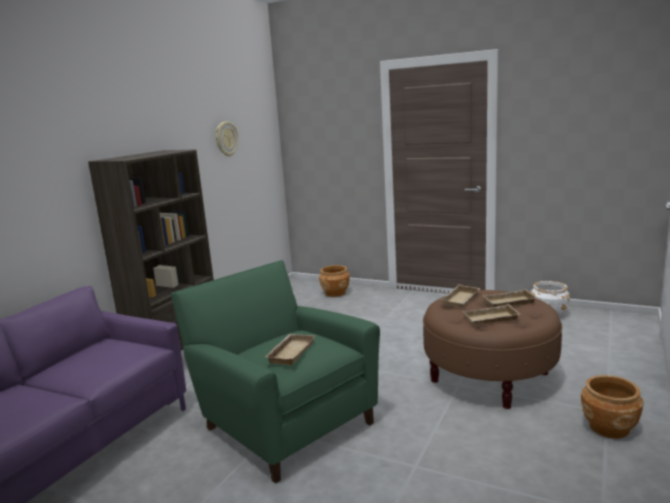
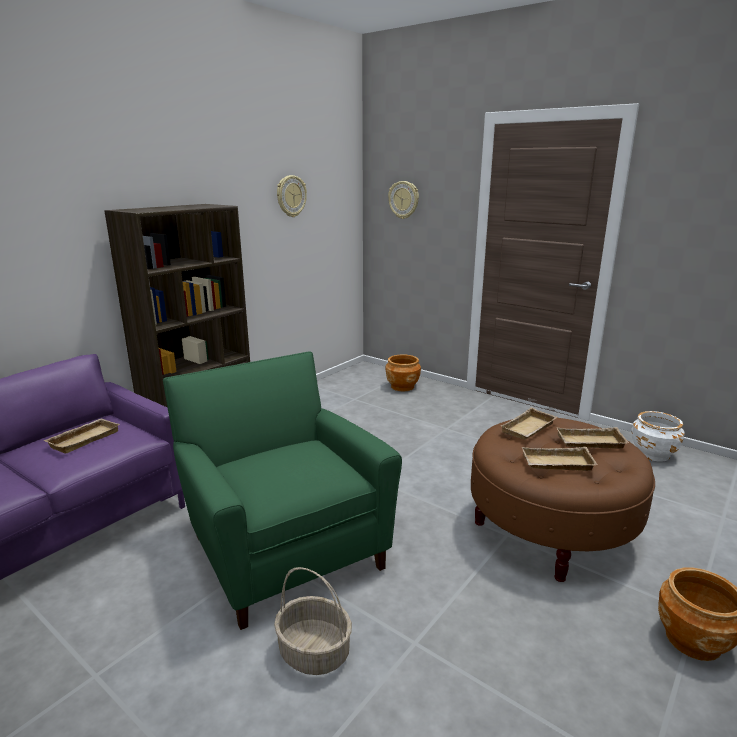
camera: 10 degrees right, 5 degrees up
beige tray [265,334,316,365] -> beige tray moved to [43,418,120,454]
none -> basket [274,567,352,675]
none -> wall clock [388,181,419,219]

